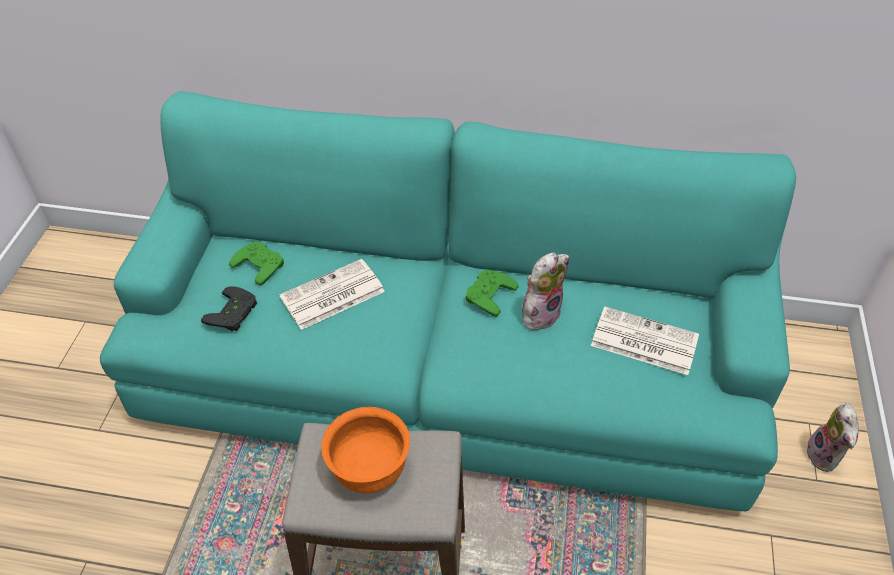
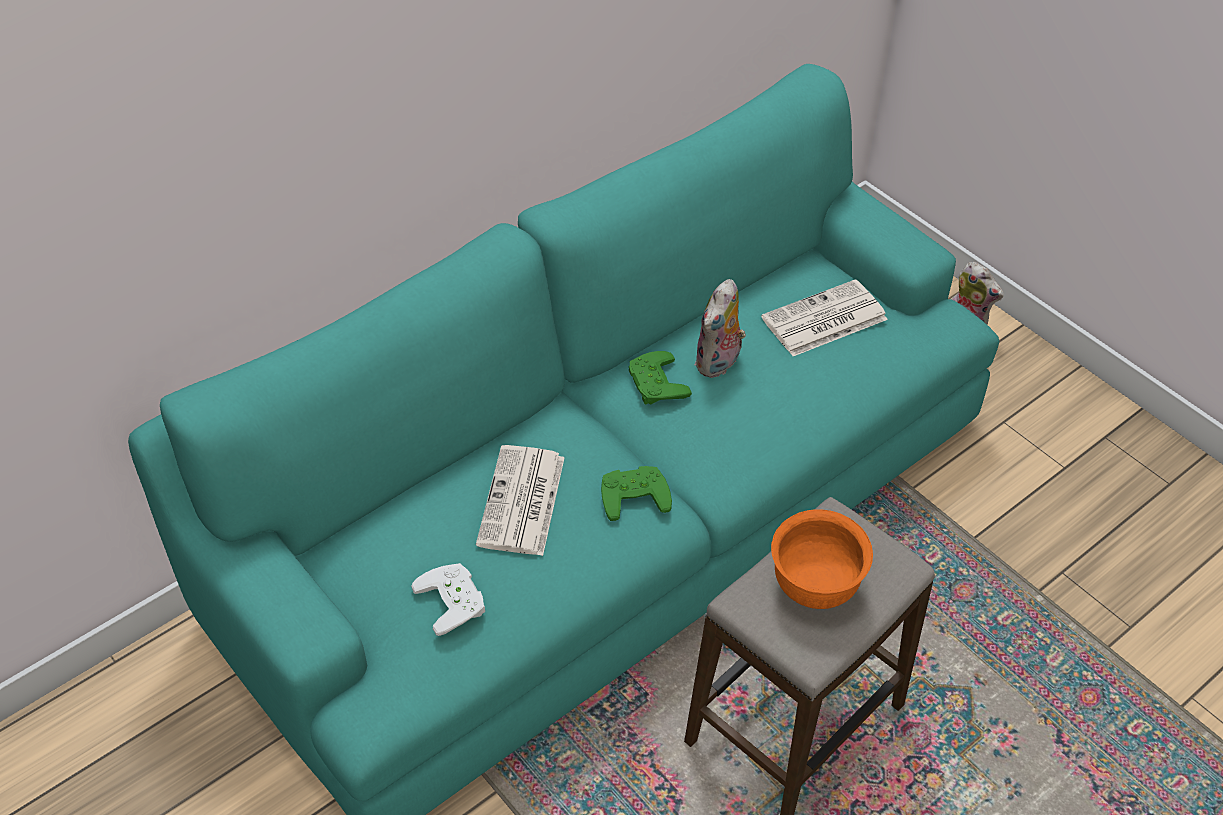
camera: 50 degrees left, 0 degrees up
black game controller [201,286,257,331] -> white game controller [411,563,485,636]
green game controller [229,241,284,286] -> green game controller moved to [601,466,672,521]
plush toy [522,253,569,330] -> plush toy turned 150 degrees counterclockwise [694,279,746,378]

